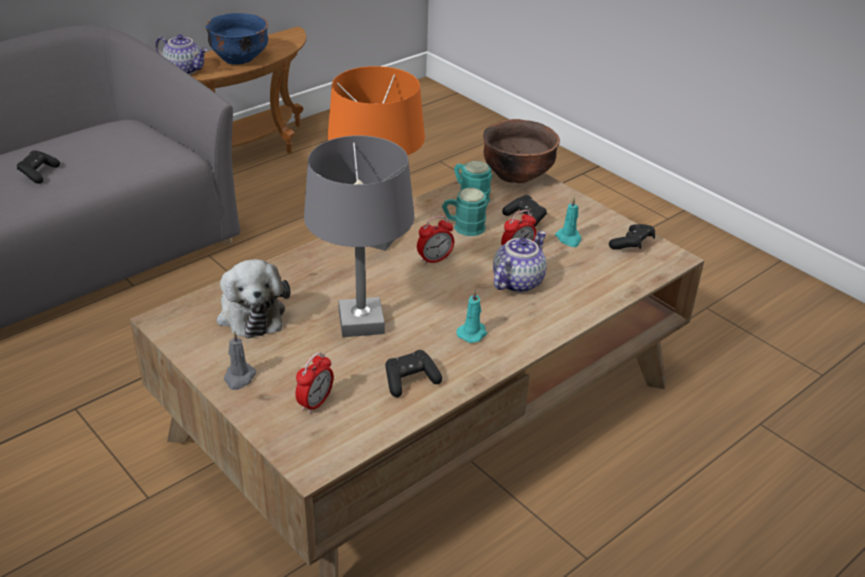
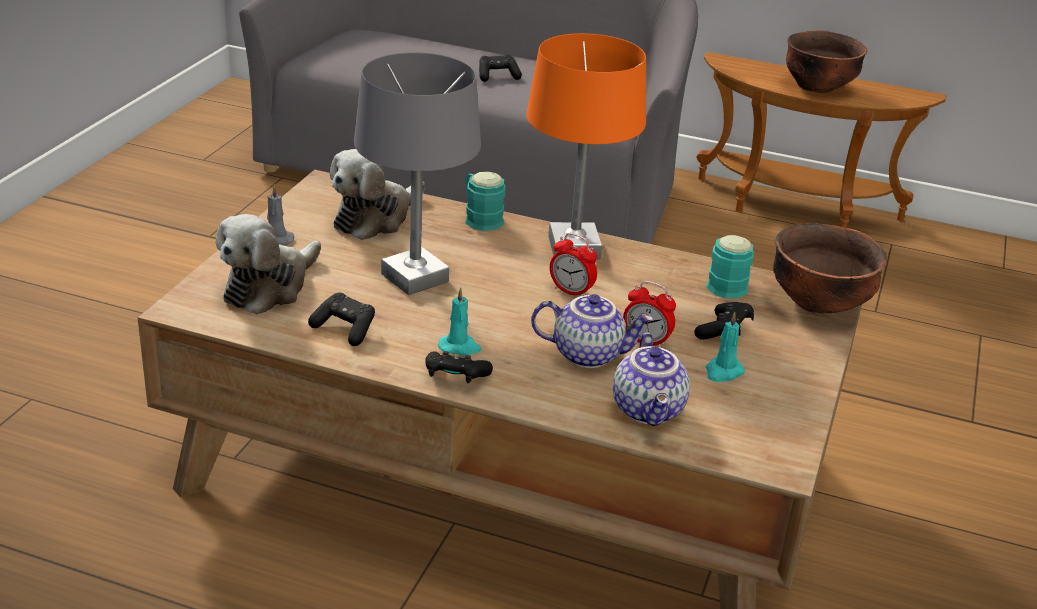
camera: 60 degrees right, 5 degrees down
teapot [155,34,208,75] -> teapot moved to [613,332,690,426]
blue bowl [206,13,268,65] -> brown bowl [786,30,867,93]
alarm clock [296,352,334,414] -> plush toy [216,214,321,315]
turquoise mug [442,188,488,236] -> turquoise mug moved to [465,171,506,231]
black game controller [609,224,655,250] -> black game controller moved to [425,351,493,383]

